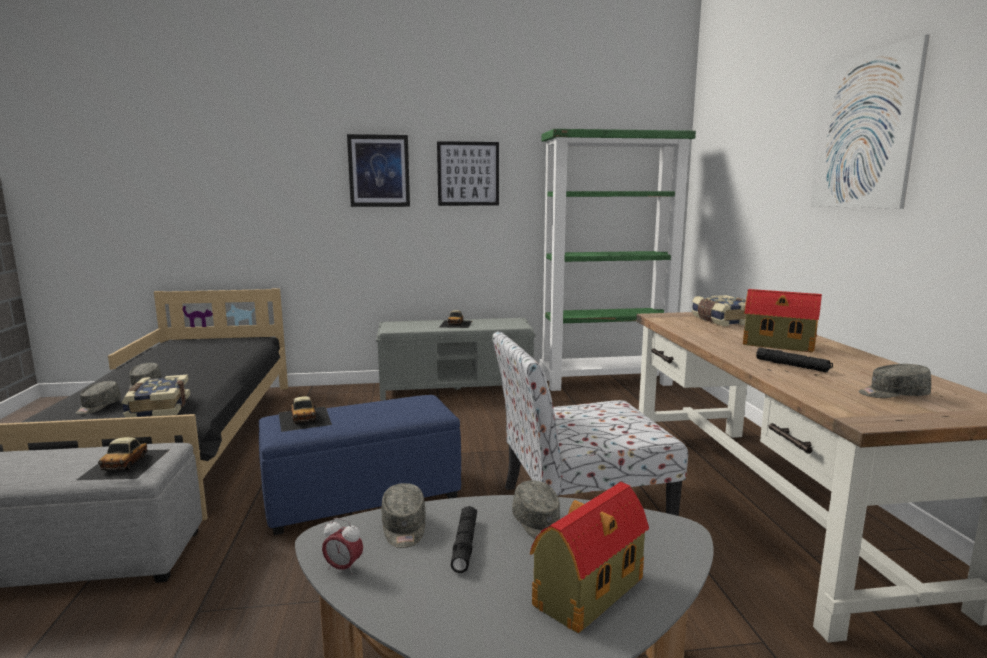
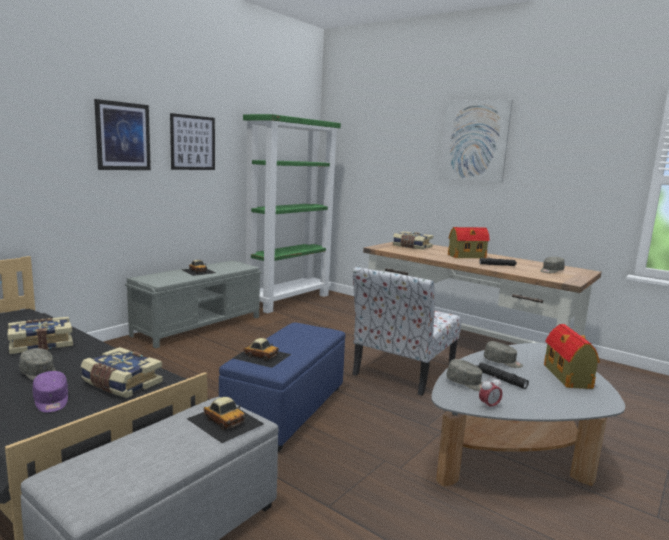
camera: 45 degrees left, 0 degrees up
grey cap [75,381,121,415] -> purple cap [33,371,68,413]
none -> book [8,317,73,354]

